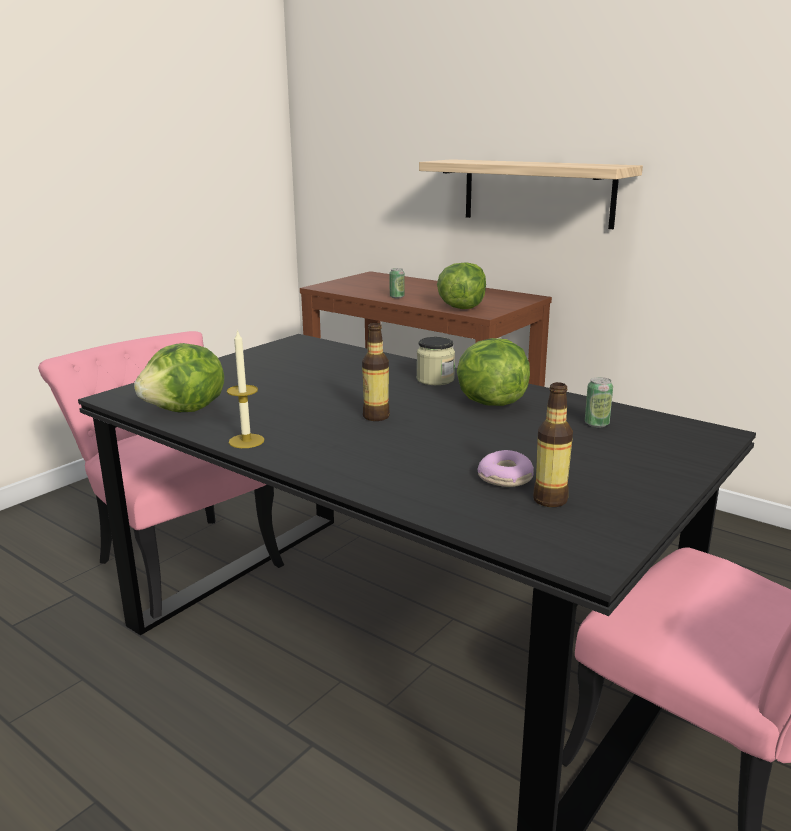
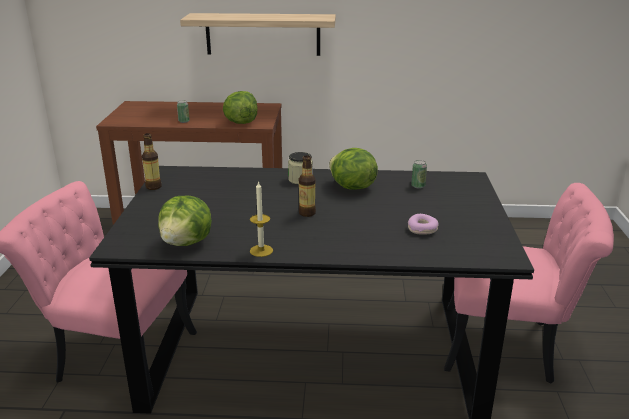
camera: 35 degrees left, 5 degrees up
bottle [533,382,573,507] -> bottle moved to [142,133,162,190]

